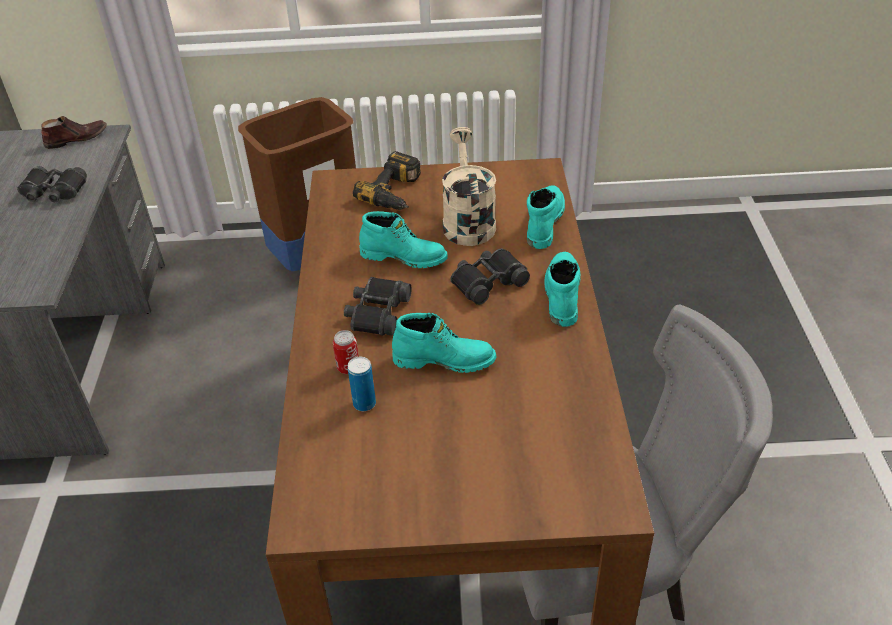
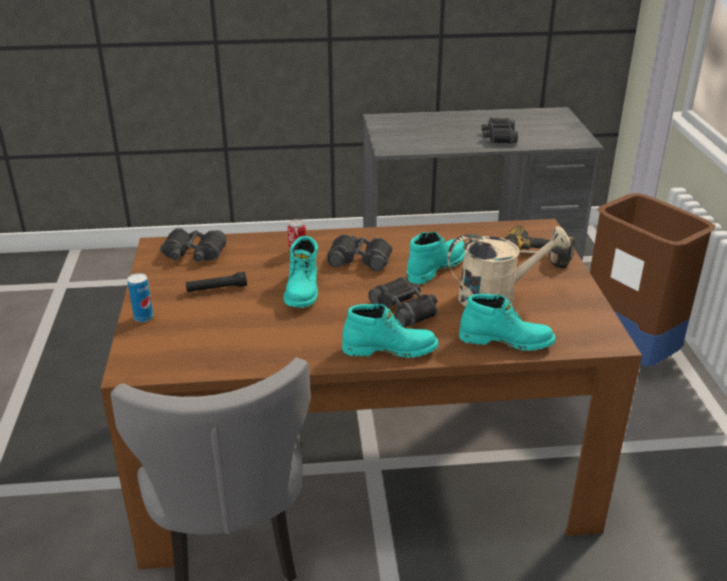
camera: 85 degrees right, 10 degrees down
brown shoe [41,116,107,149] -> none
can [348,357,376,411] -> can moved to [128,273,153,322]
turquoise boot [359,211,448,268] -> turquoise boot turned 150 degrees counterclockwise [406,232,465,284]
none -> black binoculars [160,228,226,262]
none -> black flashlight [185,272,247,292]

